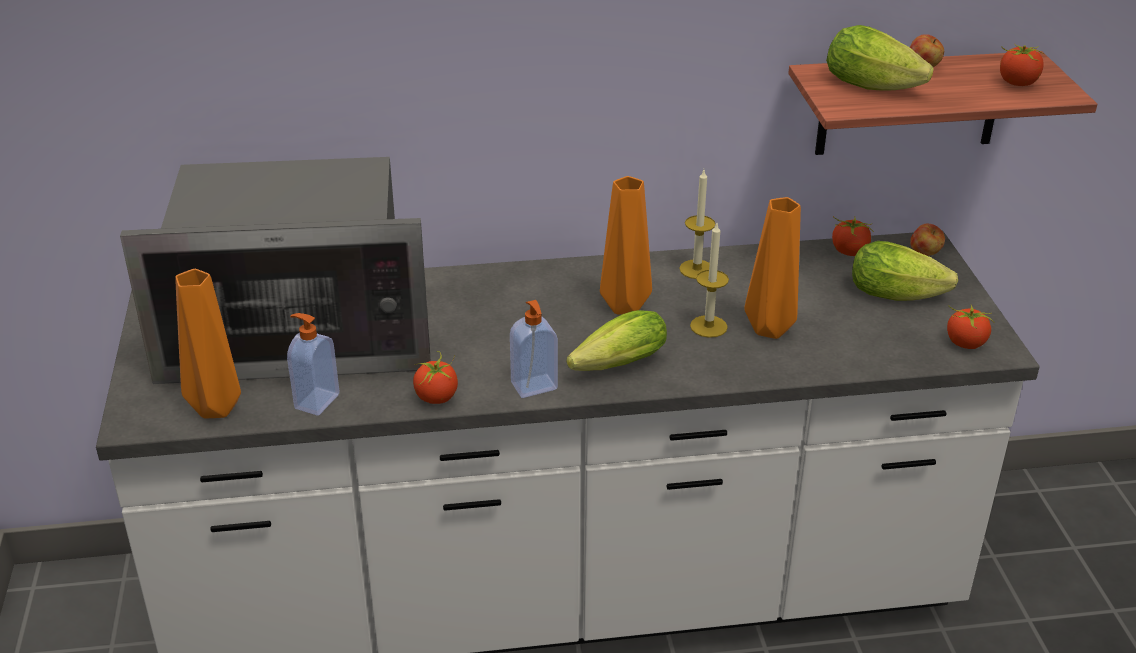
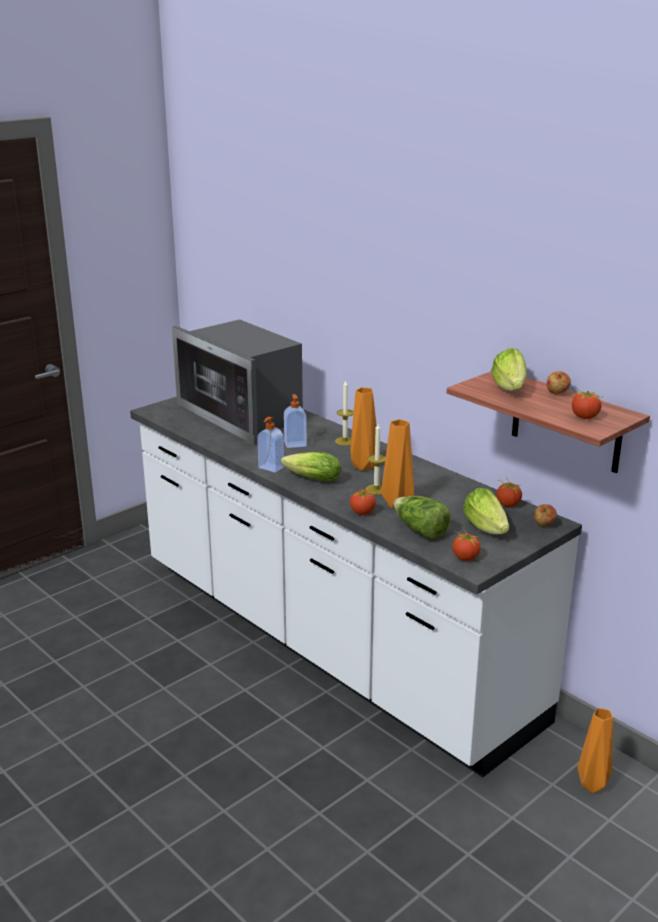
camera: 55 degrees right, 10 degrees down
orange vase [175,269,241,418] -> orange vase moved to [578,708,613,793]
soap dispenser [287,313,340,416] -> soap dispenser moved to [284,394,307,448]
tomato [413,351,458,404] -> tomato moved to [350,489,377,515]
candle [679,170,716,279] -> candle moved to [335,379,354,446]
none -> lettuce [393,496,451,539]

